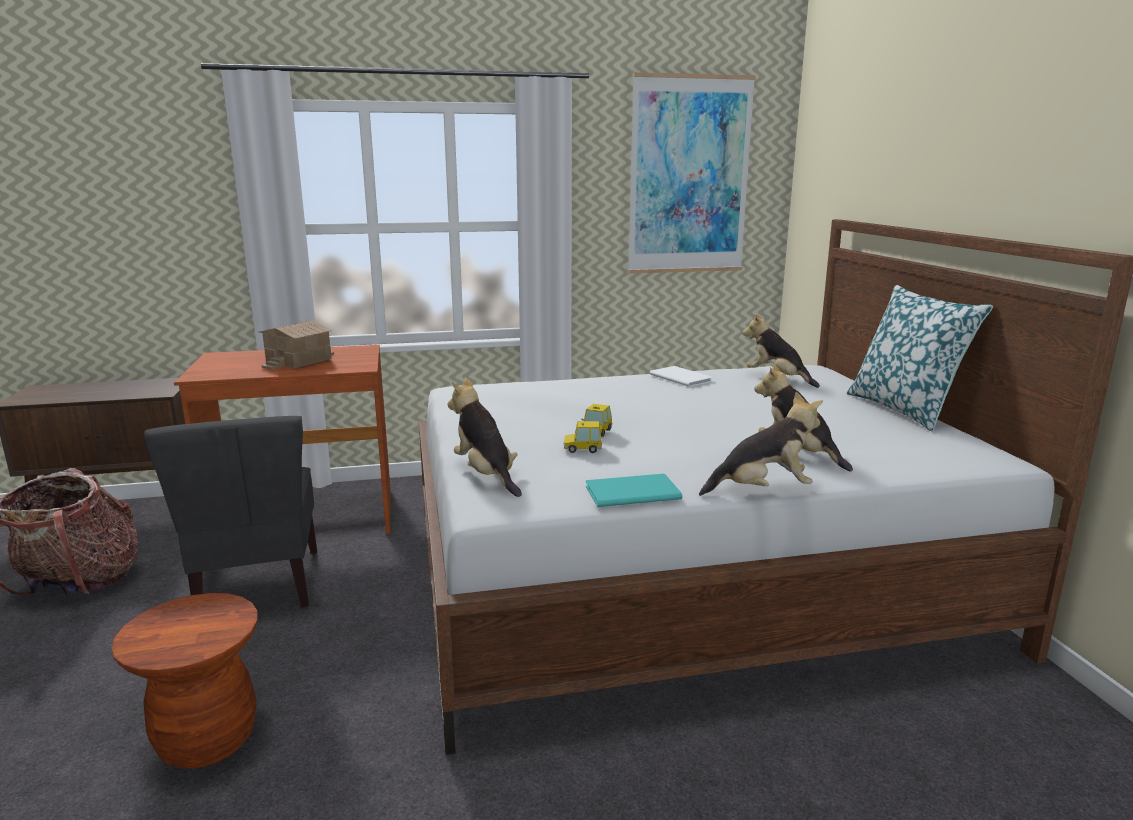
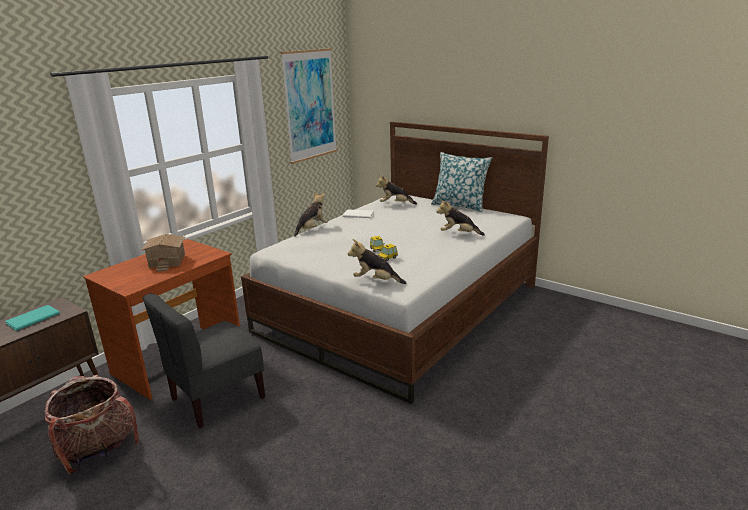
camera: 40 degrees left, 5 degrees up
brown stool [111,593,258,769] -> none
grey chair [144,416,317,608] -> grey chair turned 105 degrees clockwise [143,293,265,428]
turquoise book [586,474,682,507] -> turquoise book moved to [5,305,60,331]
plush toy [699,392,823,496] -> plush toy moved to [294,192,328,236]

